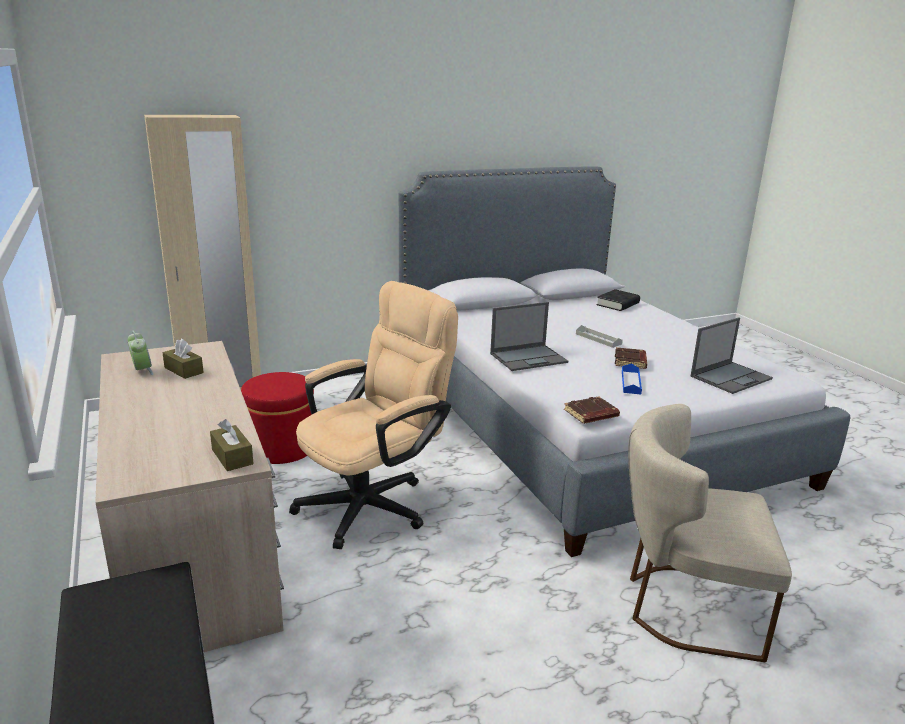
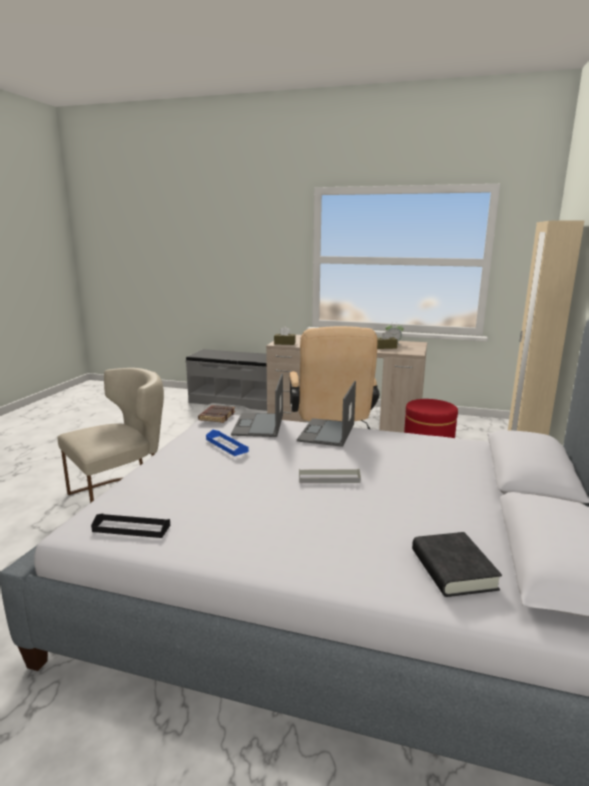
camera: 130 degrees right, 5 degrees down
brown book [615,347,647,369] -> none
laptop [691,317,773,394] -> laptop moved to [231,374,283,437]
none -> black tray [91,513,170,538]

